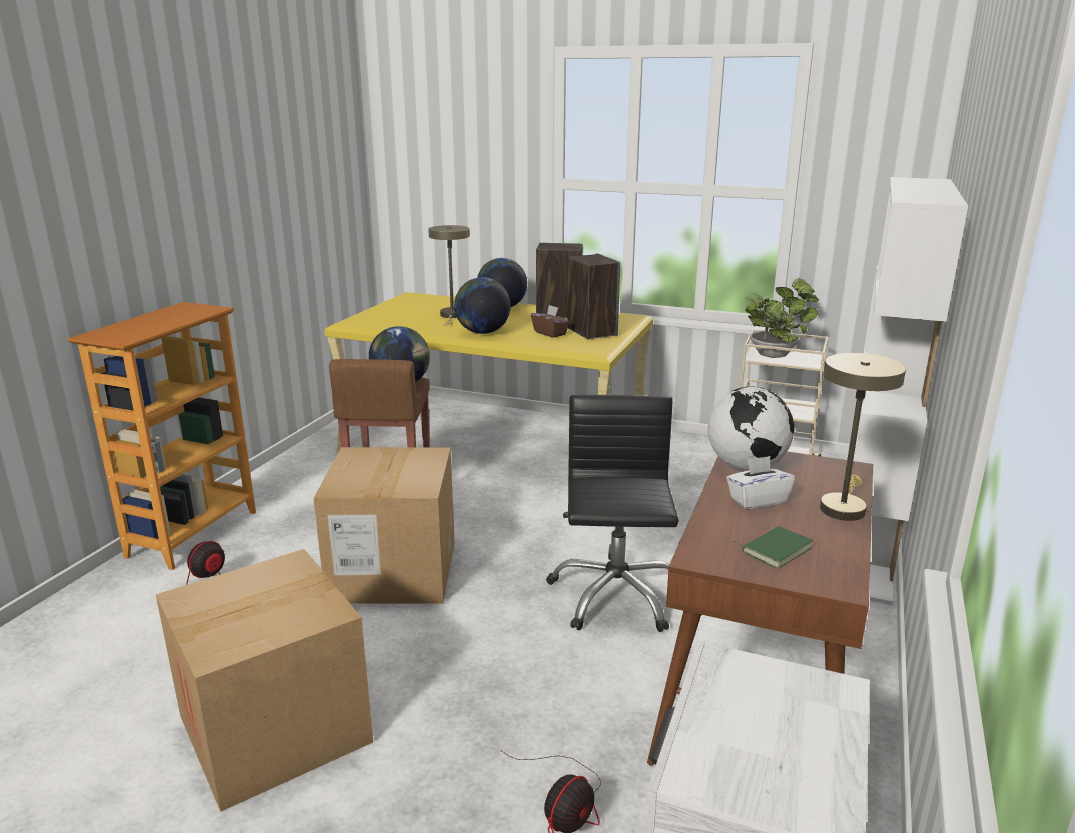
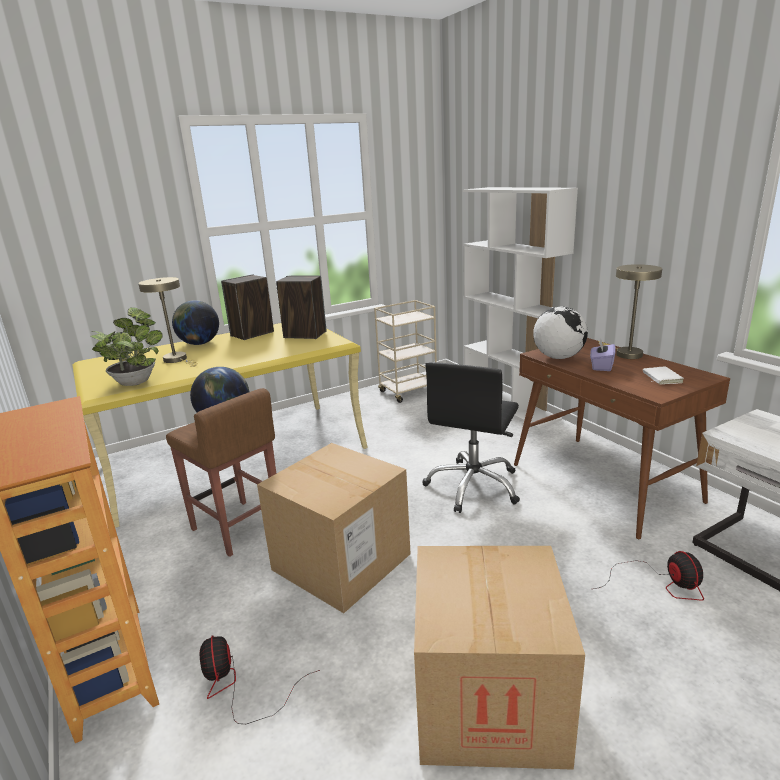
camera: 50 degrees left, 0 degrees up
globe [454,277,511,334] -> none
brown tissue box [531,305,570,338] -> none
black office chair [546,395,679,632] -> black office chair turned 105 degrees counterclockwise [422,362,520,513]
white tissue box [726,456,795,509] -> purple tissue box [590,339,616,371]
green book [733,526,813,569] -> white book [643,366,684,385]
potted plant [745,278,819,358] -> potted plant moved to [90,307,163,386]

